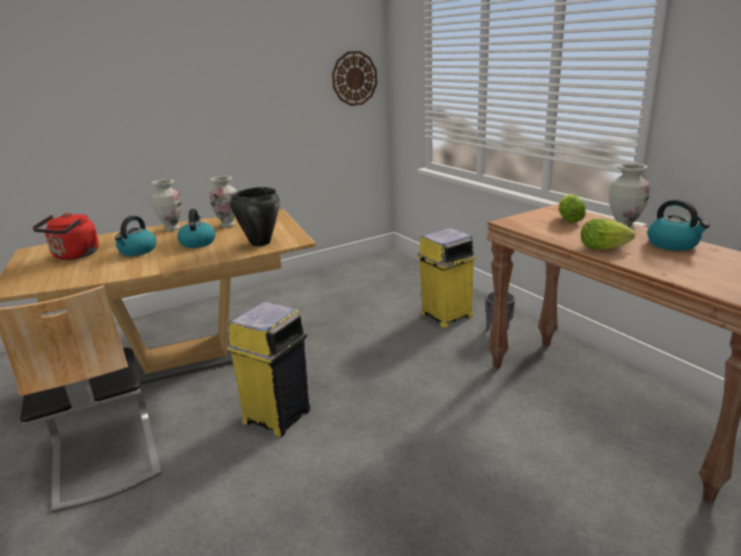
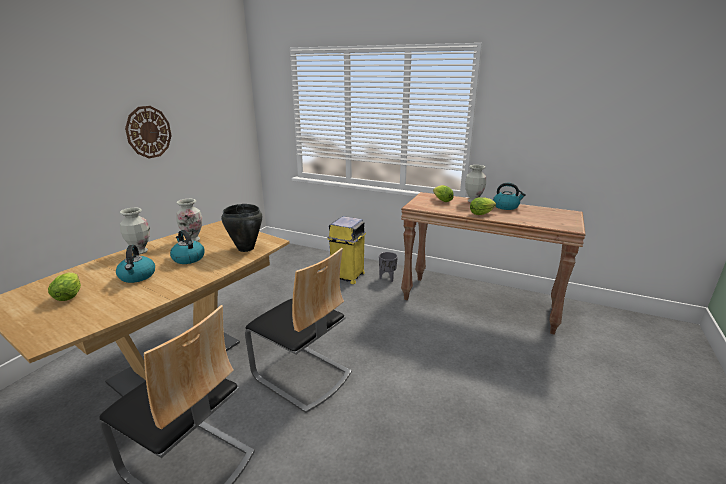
camera: 35 degrees left, 0 degrees up
red kettle [32,213,99,260] -> lettuce [48,272,81,301]
yellow trash can [227,302,310,437] -> chair [245,248,352,413]
wall clock [332,51,377,106] -> wall clock moved to [125,106,171,159]

